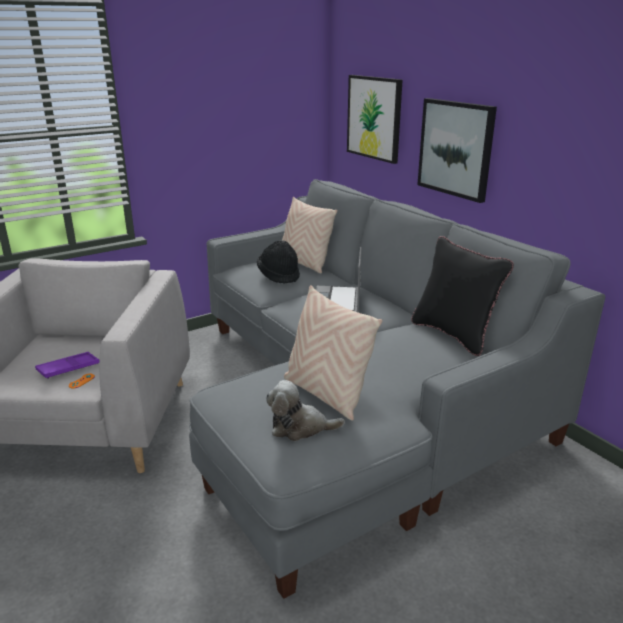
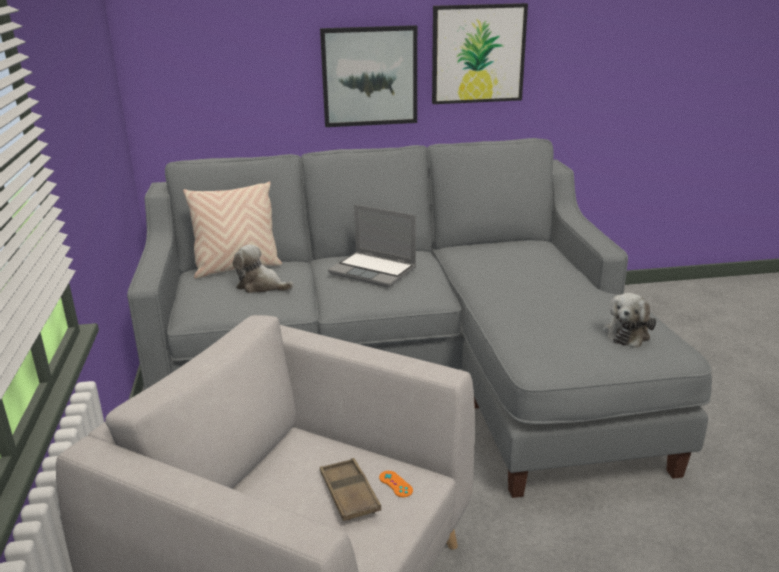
camera: 65 degrees left, 0 degrees up
purple tray [35,352,99,379] -> brown tray [320,458,381,521]
black hat [257,240,300,283] -> plush toy [233,244,293,293]
beige pillow [284,285,382,421] -> none
picture [347,75,403,164] -> picture moved to [432,3,528,104]
black pillow [411,236,514,356] -> none

